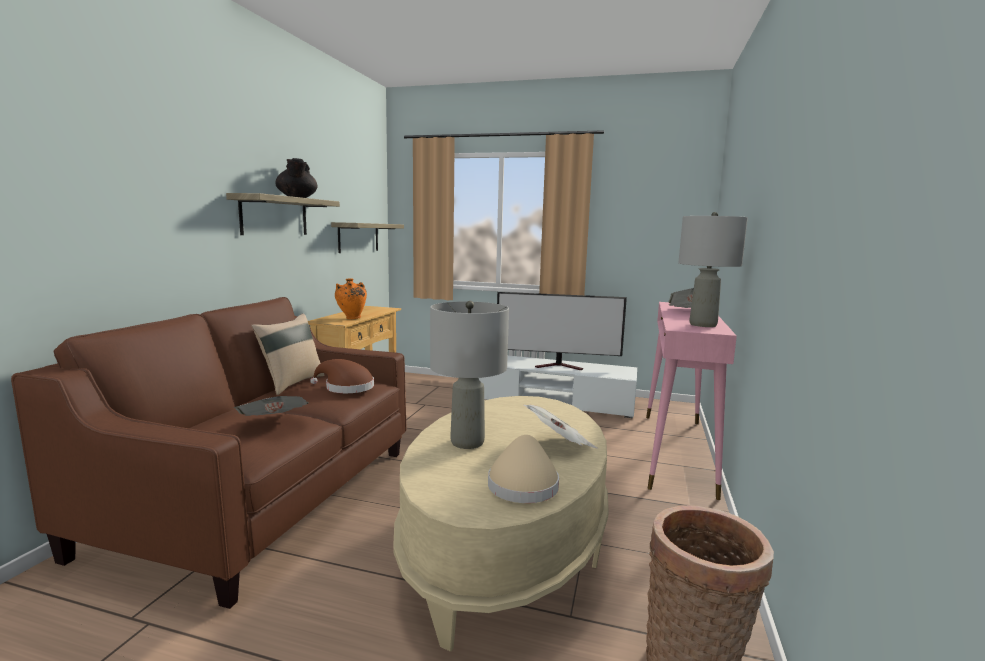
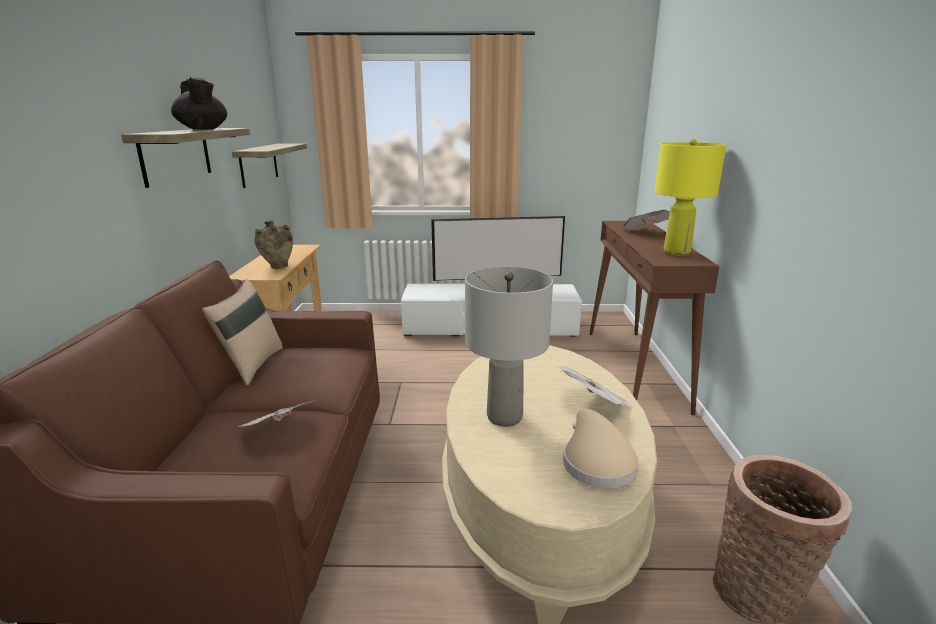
camera: 15 degrees left, 10 degrees up
brown hat [310,359,374,393] -> none
orange vase [335,278,367,319] -> beige vase [254,220,293,269]
pink console table [646,302,737,500] -> brown console table [589,221,720,416]
grey table lamp [678,212,748,327] -> yellow table lamp [655,139,726,256]

